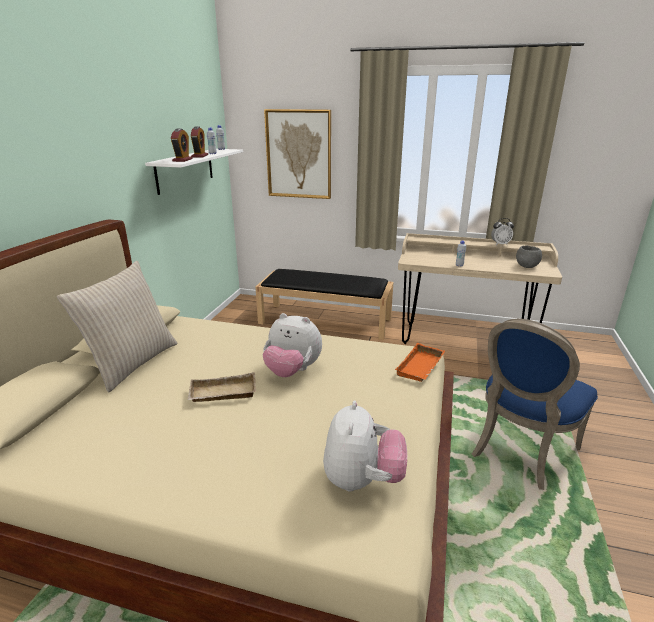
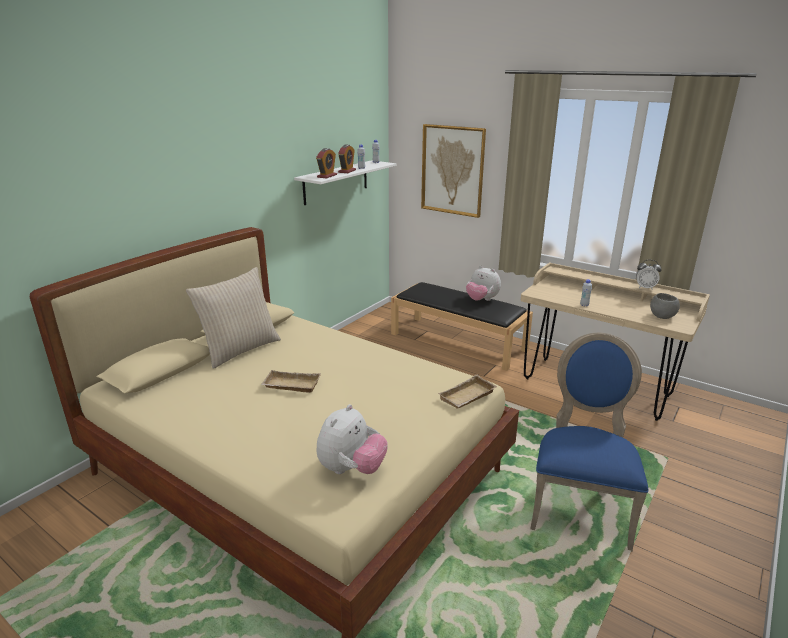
camera: 20 degrees right, 0 degrees up
plush toy [263,313,322,377] -> plush toy moved to [466,266,501,301]
orange tray [395,343,445,382] -> beige tray [438,374,497,409]
blue chair [472,319,598,490] -> blue chair turned 135 degrees clockwise [530,333,649,552]

